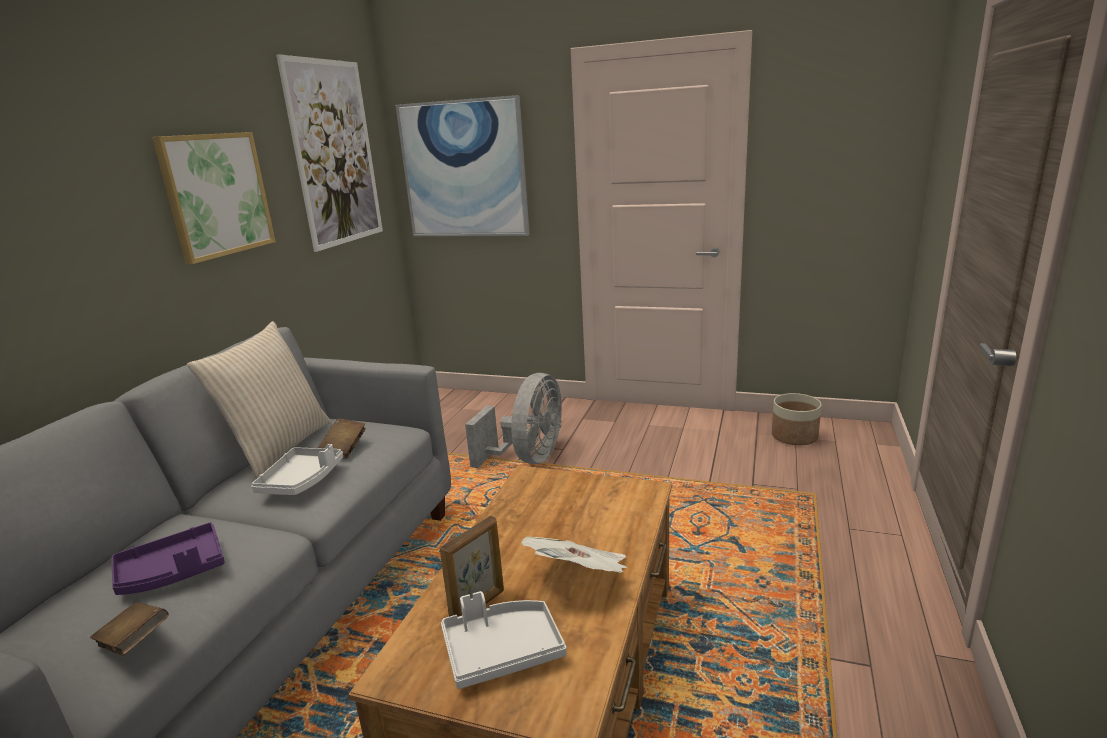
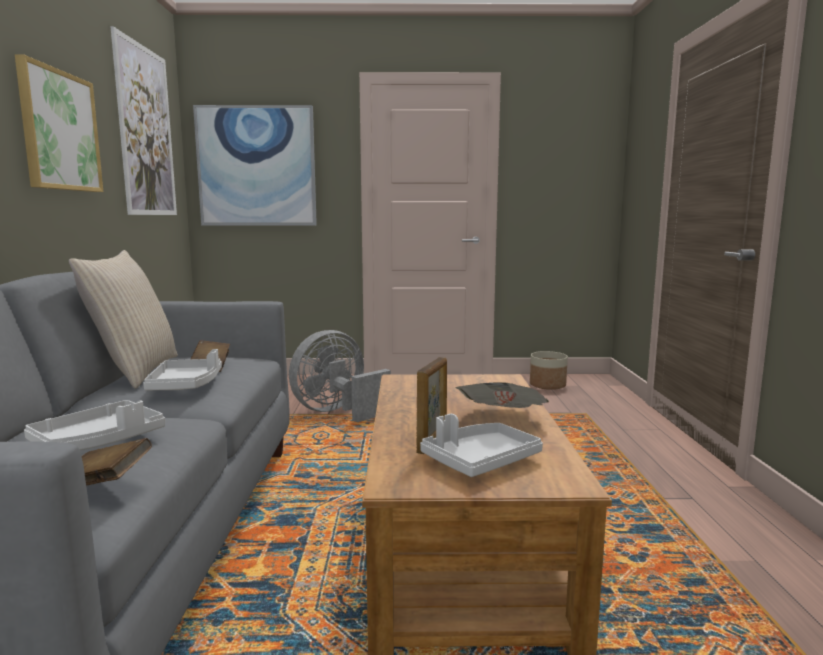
camera: 20 degrees left, 10 degrees down
purple tray [111,522,225,595] -> grey tray [24,400,165,450]
grey fan [465,373,562,468] -> grey fan turned 135 degrees counterclockwise [289,330,391,422]

